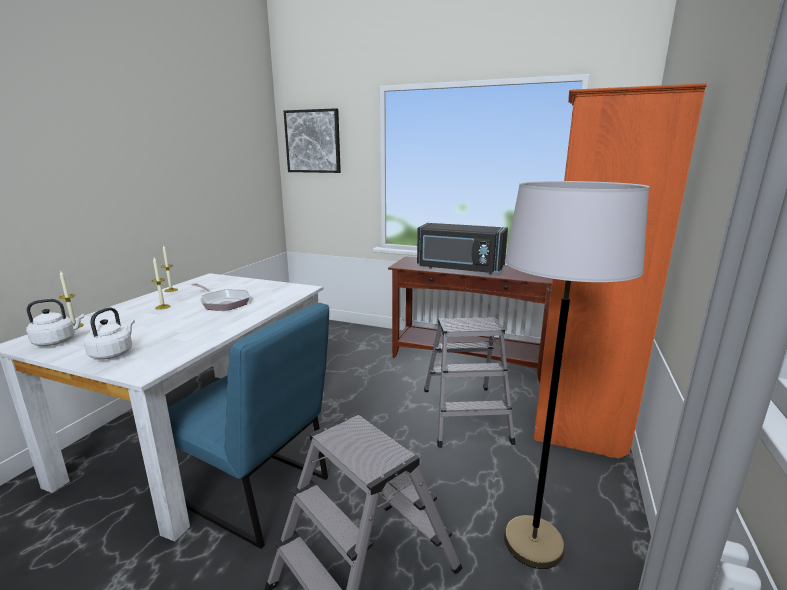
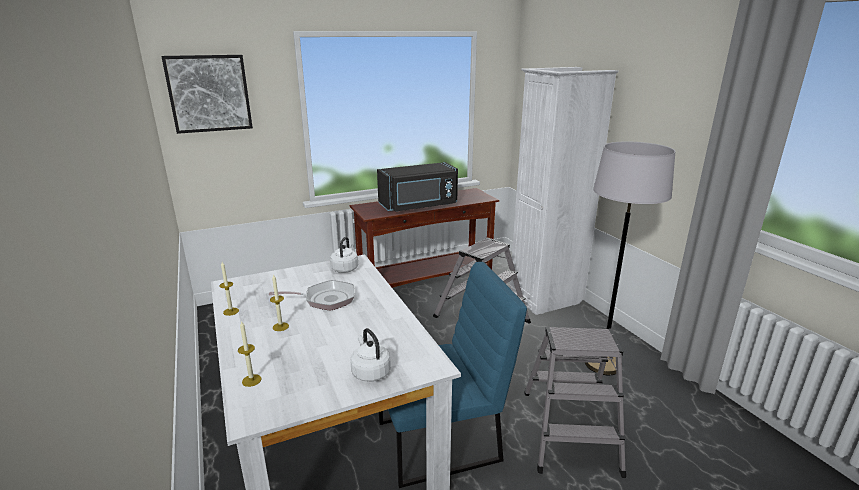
camera: 45 degrees left, 5 degrees up
white kettle [26,299,84,346] -> white kettle moved to [330,237,358,273]
orange cabinet [534,83,707,458] -> white cabinet [510,67,619,315]

